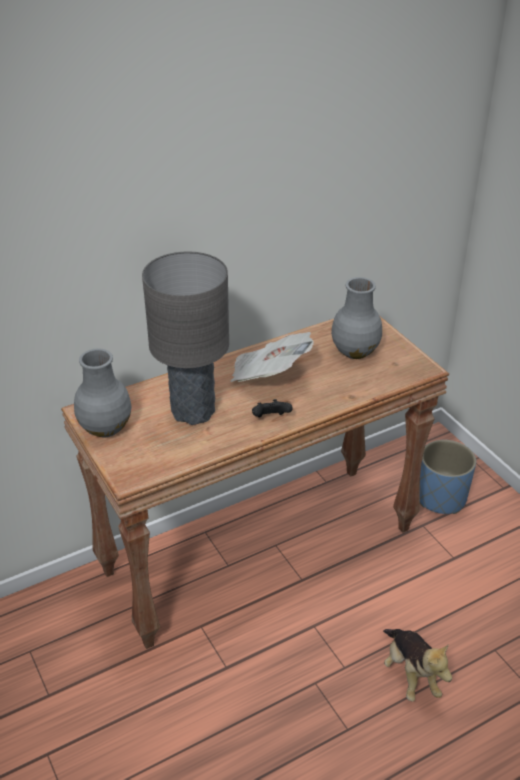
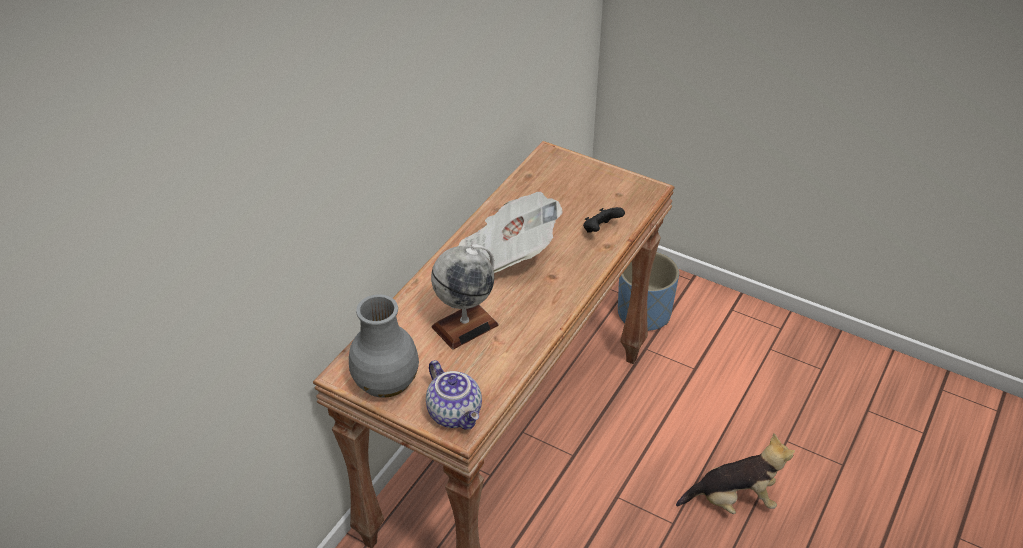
camera: 30 degrees left, 5 degrees up
grey table lamp [142,252,229,425] -> globe [431,244,499,350]
black game controller [252,399,293,417] -> black game controller moved to [583,207,625,233]
grey vase [331,277,382,359] -> none
plush toy [383,629,452,701] -> plush toy turned 45 degrees counterclockwise [676,433,795,514]
none -> teapot [426,360,482,430]

